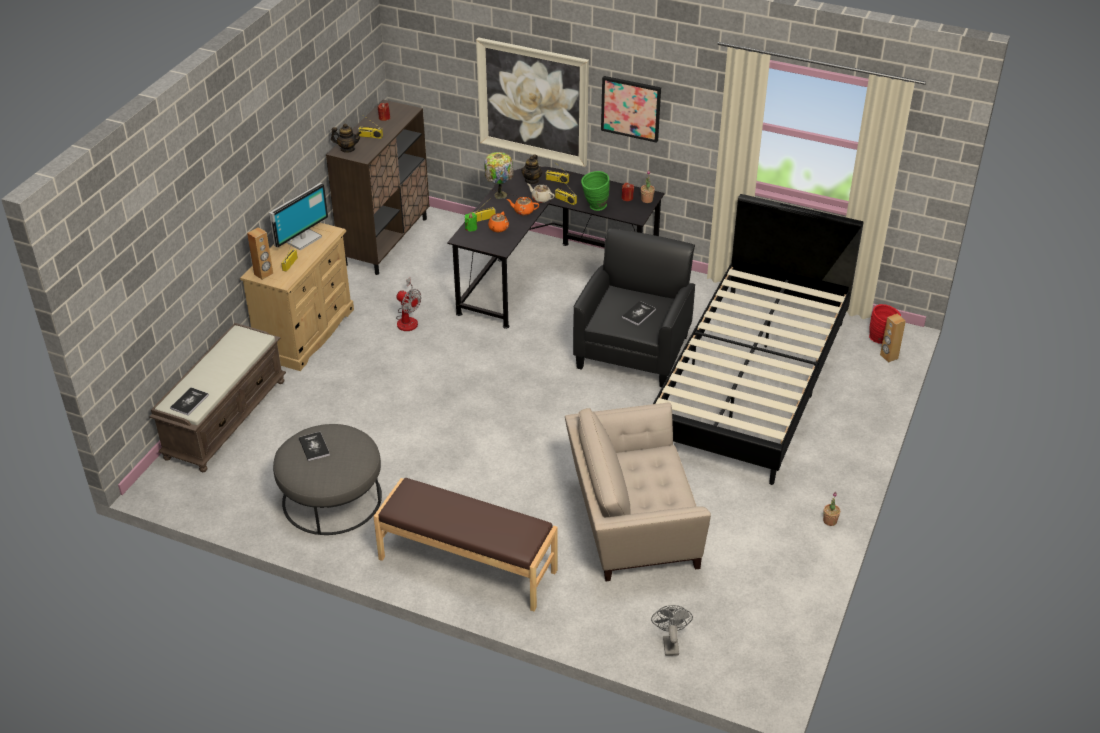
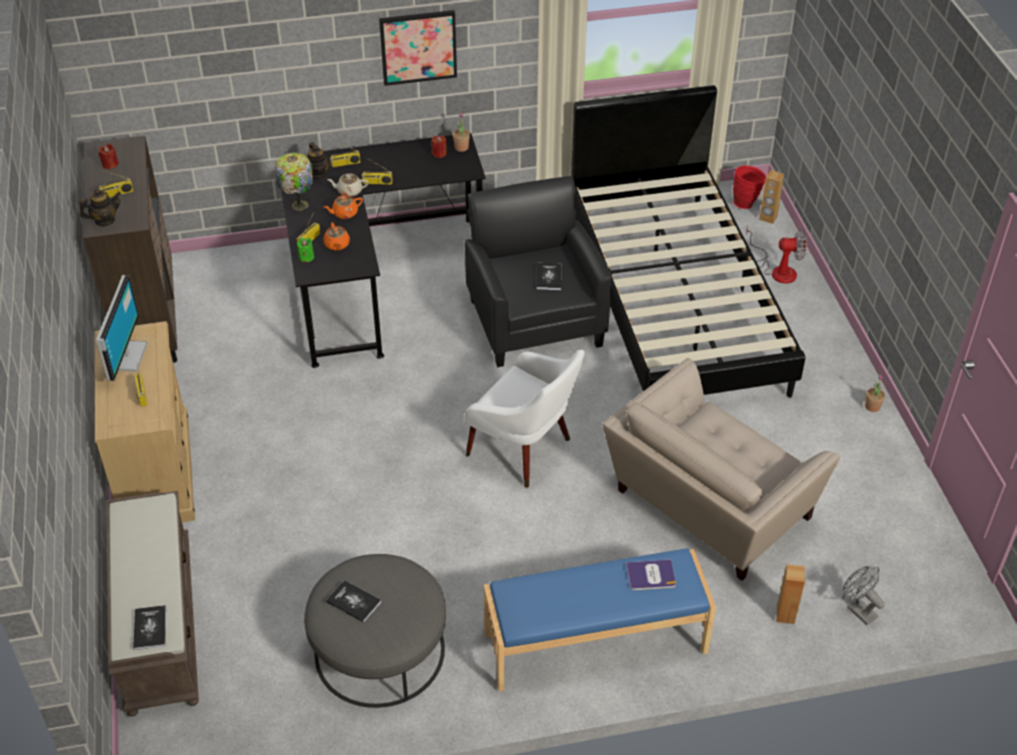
camera: 35 degrees left, 5 degrees up
brown speaker [247,227,273,280] -> brown speaker moved to [777,565,805,624]
brown bench [374,478,558,611] -> blue bench [484,548,716,691]
fan [396,278,422,331] -> fan moved to [746,225,807,284]
picture [476,37,589,167] -> none
green vase [581,171,610,211] -> none
none -> white armchair [465,350,585,488]
none -> book [626,559,676,590]

